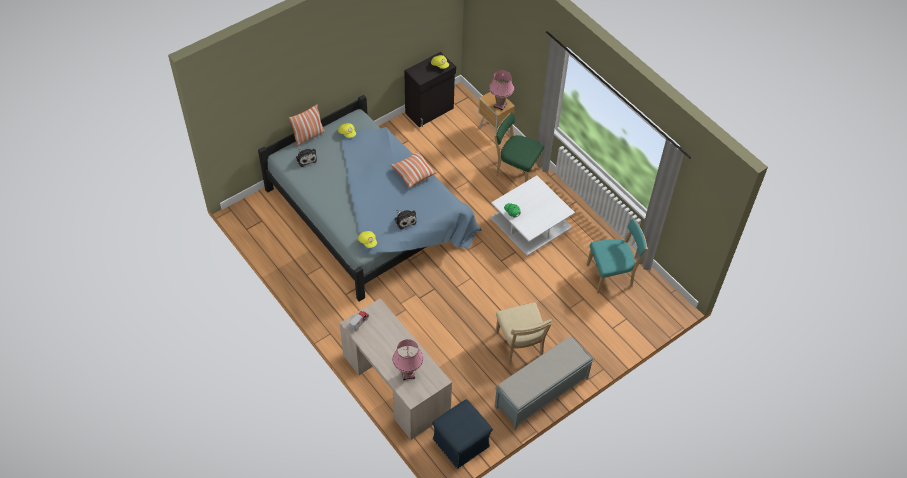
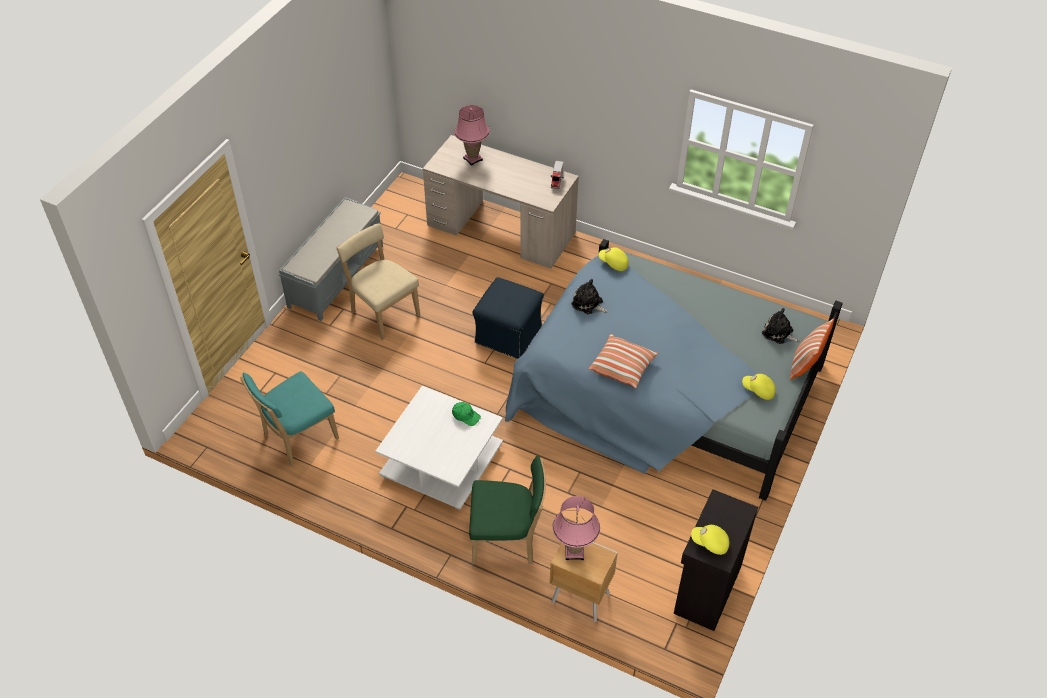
camera: 155 degrees right, 5 degrees down
blue ottoman [432,399,493,469] -> blue ottoman moved to [472,277,544,359]

